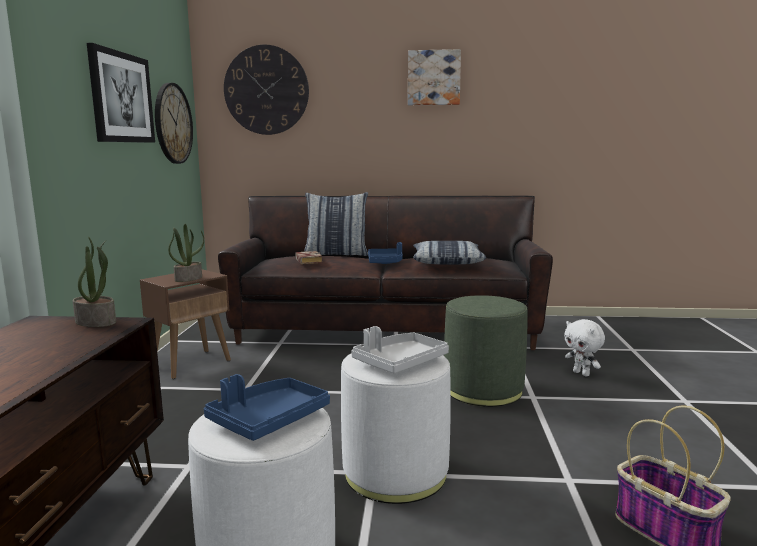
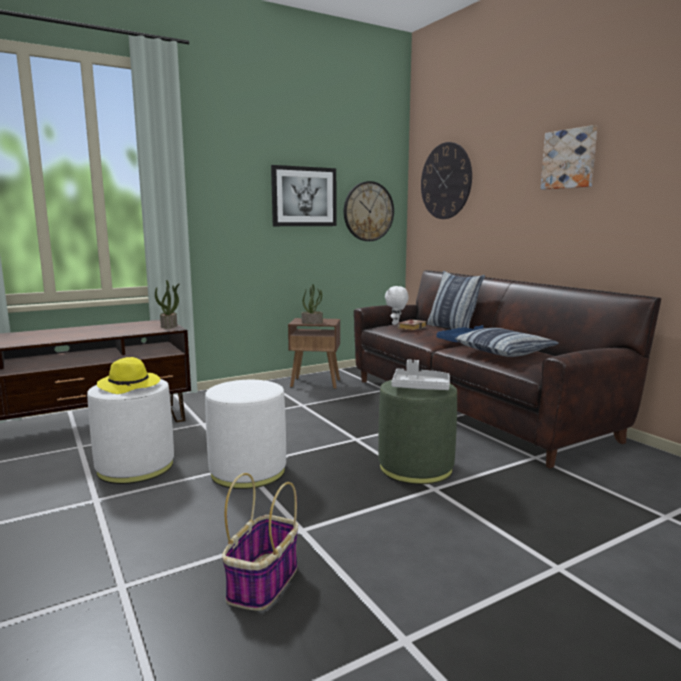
camera: 55 degrees right, 0 degrees up
blue tray [204,374,330,441] -> yellow hat [97,357,160,394]
grey tray [351,326,449,373] -> grey tray moved to [391,360,450,390]
white plush toy [564,319,605,377] -> white plush toy moved to [385,286,409,325]

